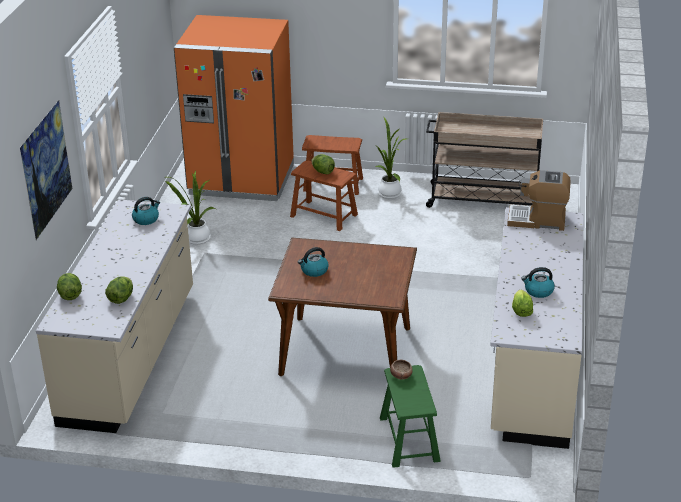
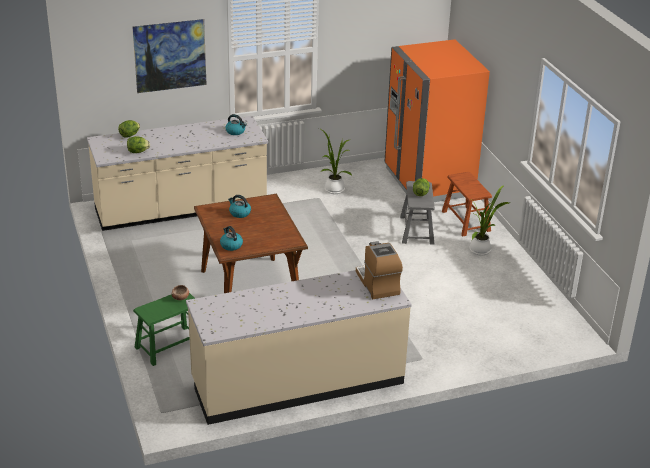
camera: 60 degrees right, 0 degrees up
brown stool [290,161,358,231] -> grey stool [400,181,435,245]
beige cart [426,112,543,208] -> none
lettuce [512,290,533,317] -> none
kettle [521,267,555,298] -> kettle moved to [220,226,243,251]

